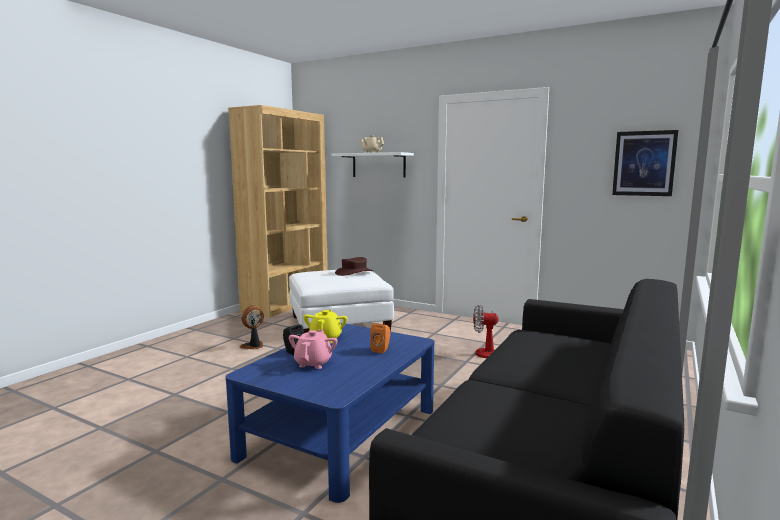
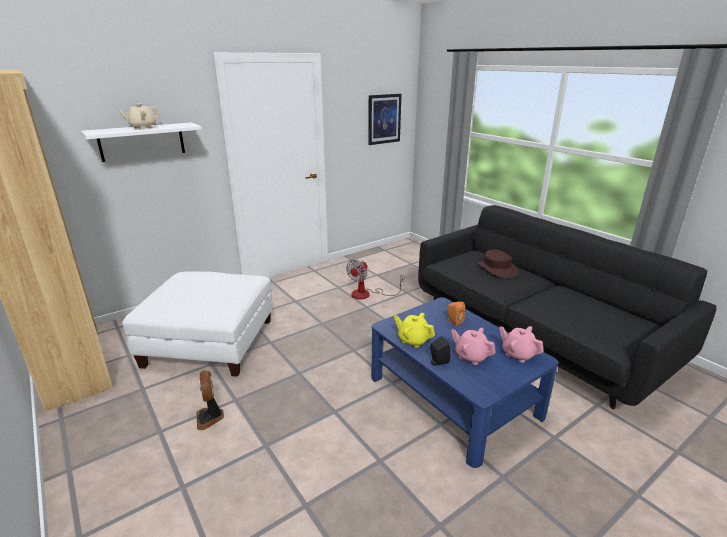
camera: 65 degrees left, 15 degrees up
brown hat [335,257,374,276] -> brown hat moved to [478,249,518,278]
none -> pink teapot [499,326,544,362]

